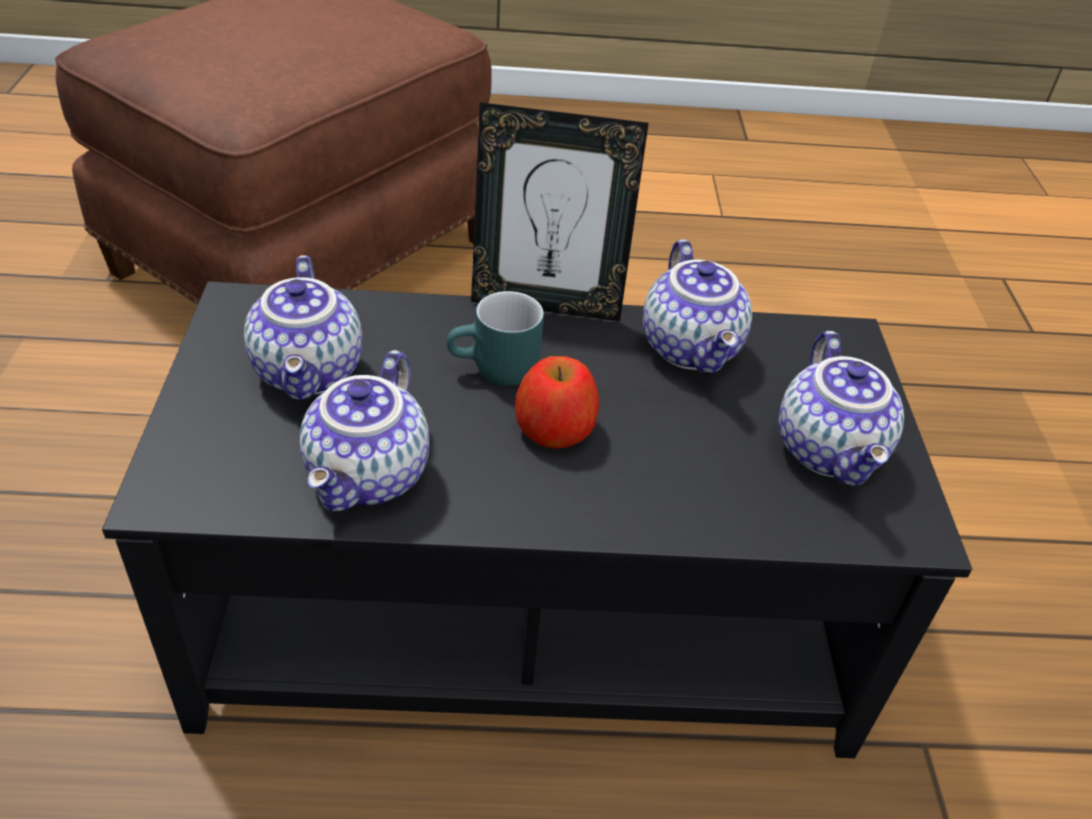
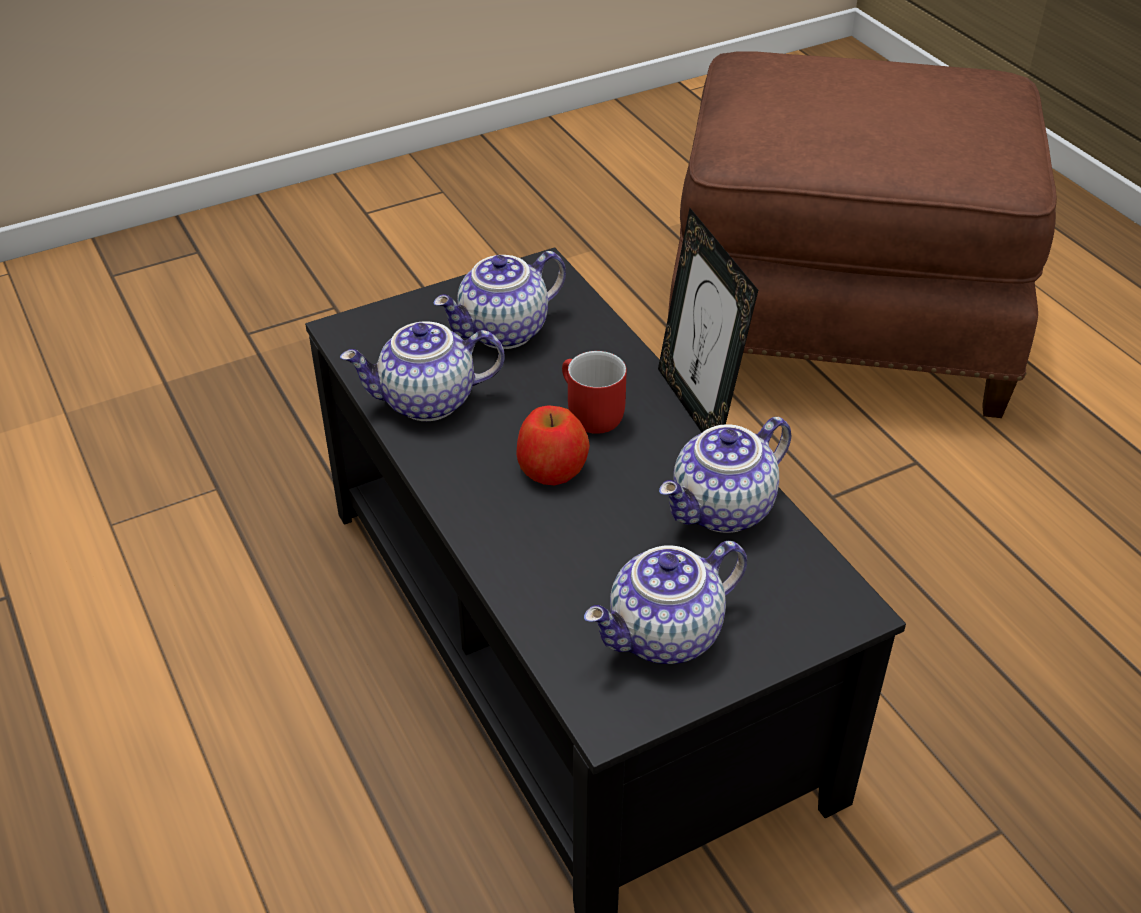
camera: 65 degrees right, 0 degrees up
turquoise mug [447,291,544,386] -> red mug [562,351,627,434]

